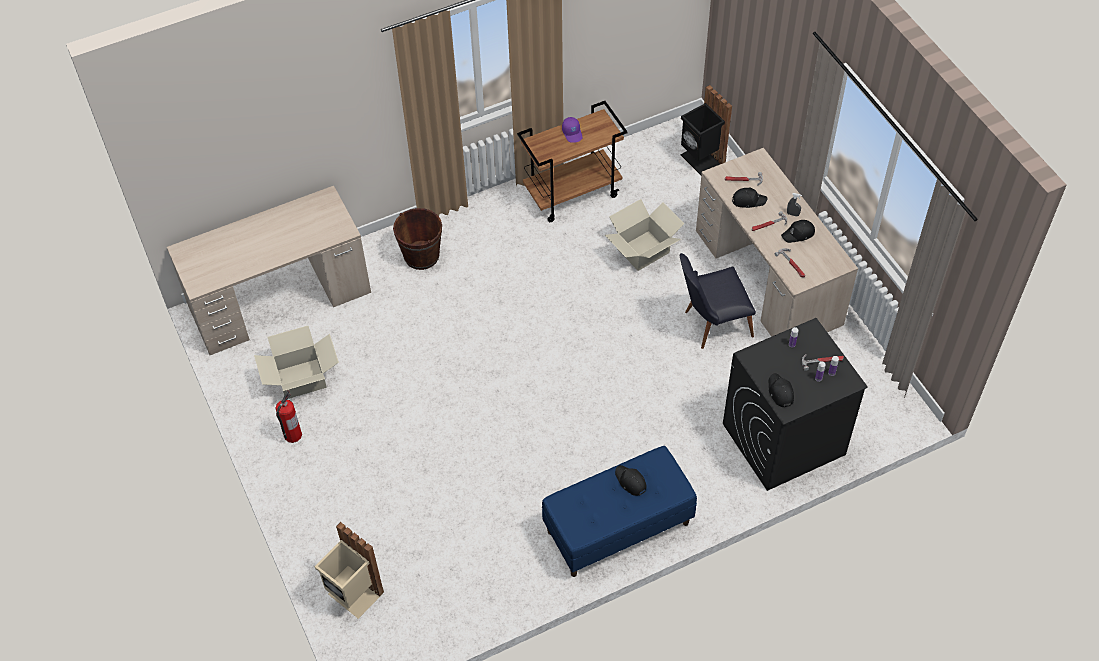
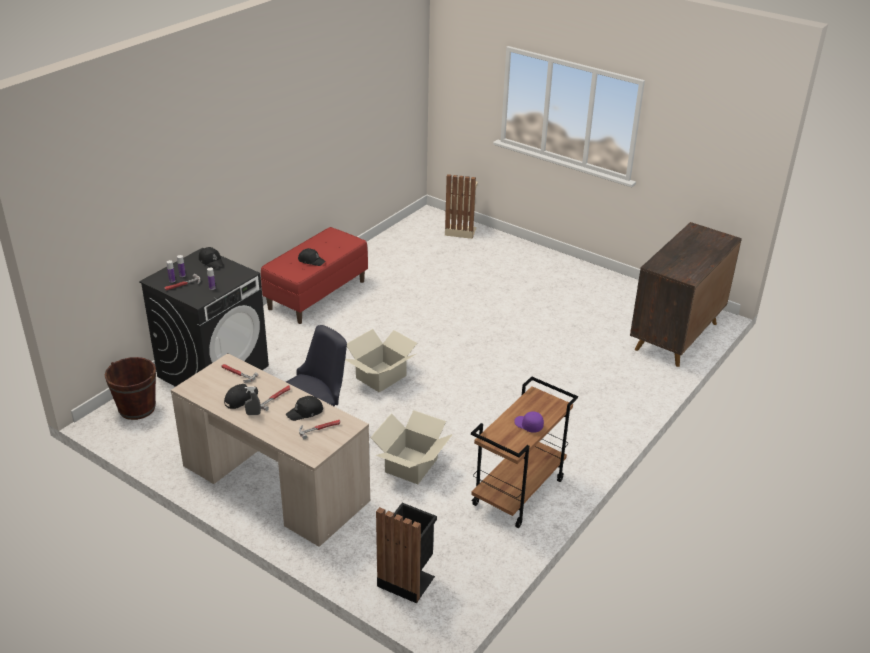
camera: 150 degrees right, 20 degrees down
beige desk [167,186,371,355] -> brown cabinet [630,222,742,367]
cardboard box [254,326,339,399] -> cardboard box moved to [345,329,417,393]
fire extinguisher [275,391,302,443] -> none
brown bucket [393,208,442,270] -> brown bucket moved to [105,357,156,420]
blue bench [542,446,697,577] -> red bench [261,227,368,324]

